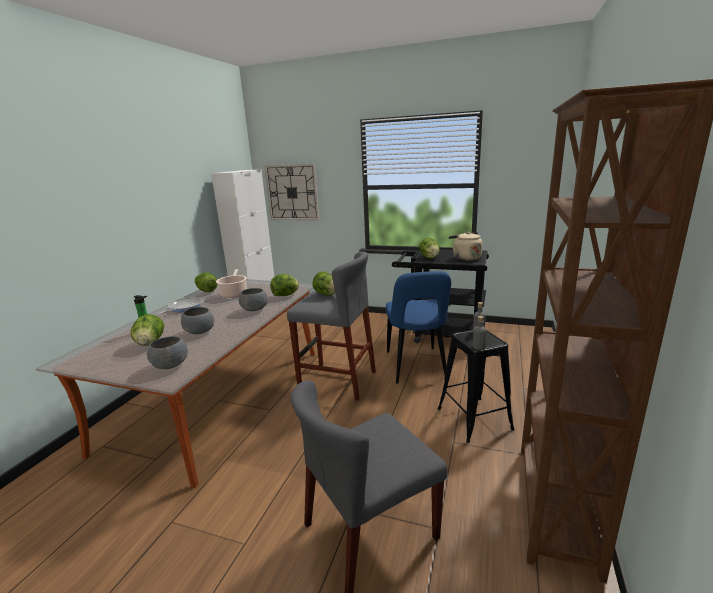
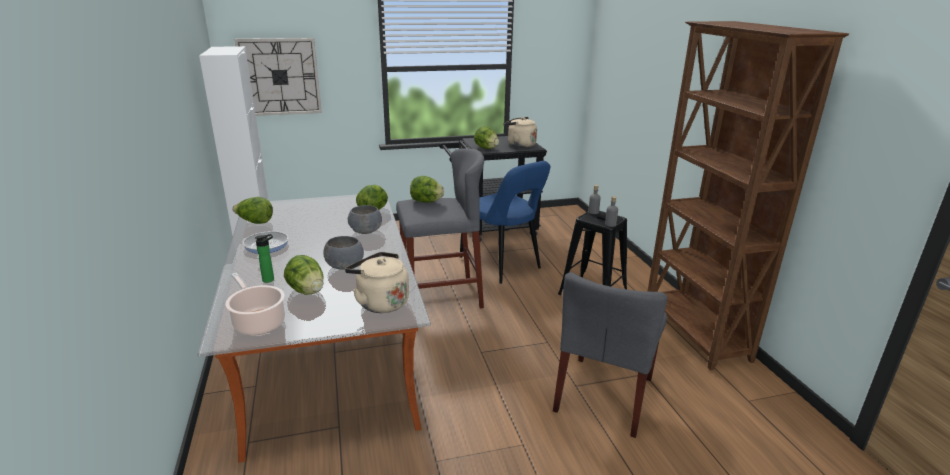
camera: 35 degrees left, 5 degrees up
grey bowl [147,336,188,369] -> beige kettle [345,252,409,313]
cooking pot [216,269,247,298] -> cooking pot moved to [226,273,285,335]

